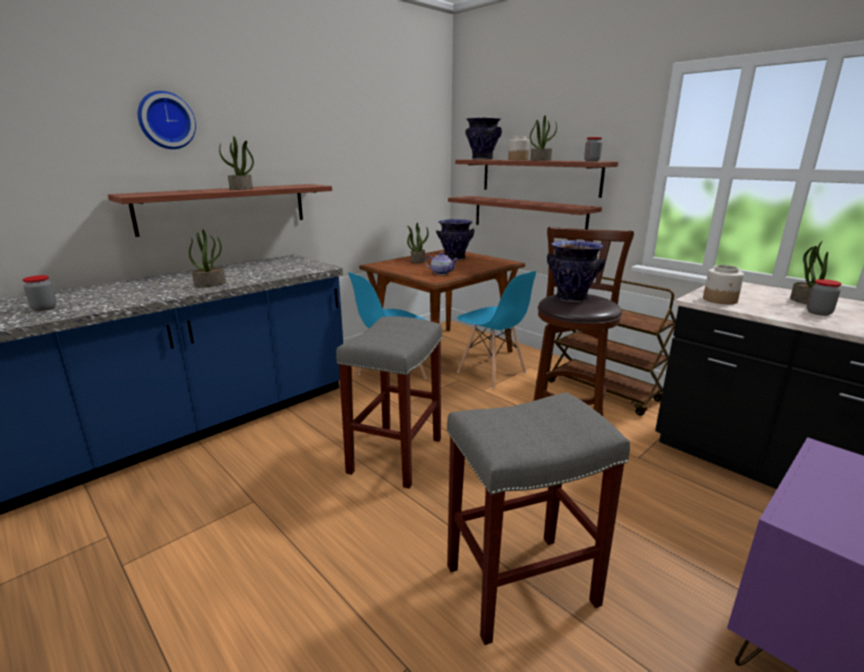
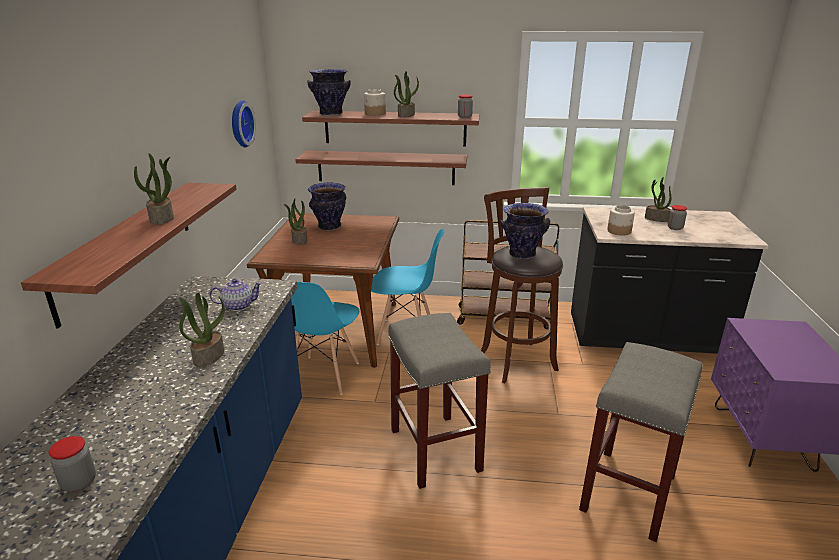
camera: 40 degrees left, 5 degrees up
wall clock [138,91,196,149] -> wall clock moved to [232,100,256,148]
teapot [425,252,458,275] -> teapot moved to [209,278,262,311]

